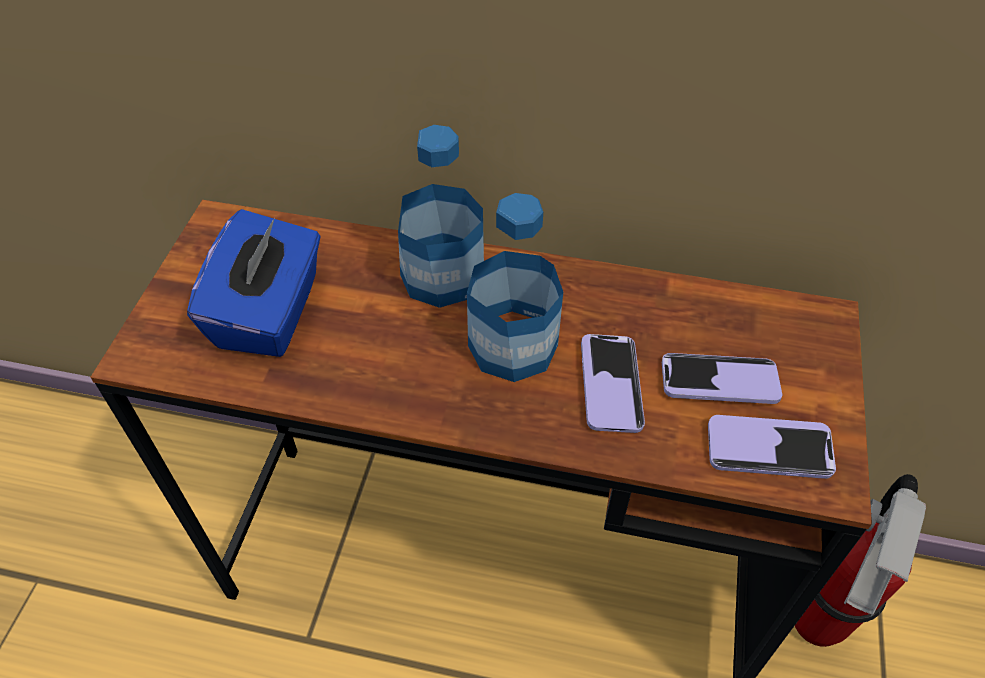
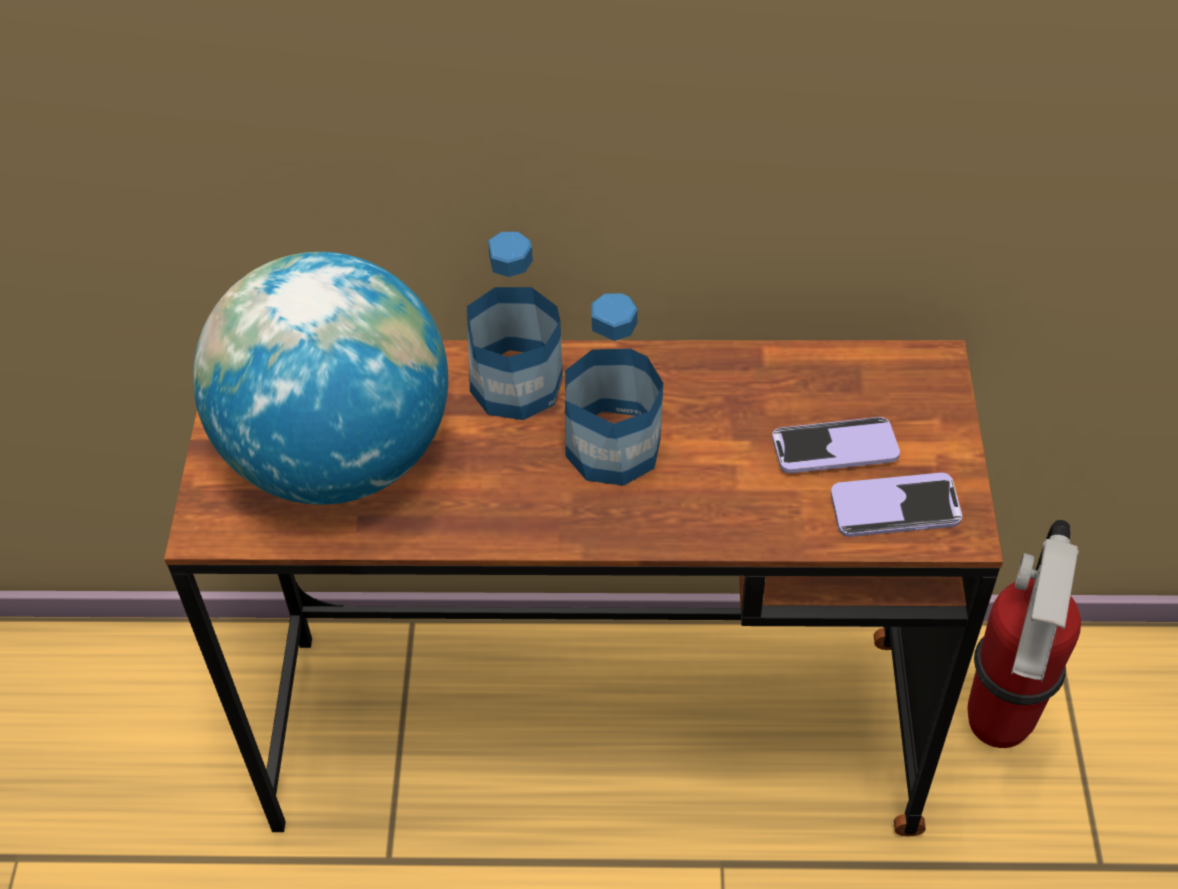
camera: 10 degrees left, 0 degrees up
blue tissue box [187,209,321,357] -> globe [193,252,448,505]
phone [581,334,645,433] -> none

